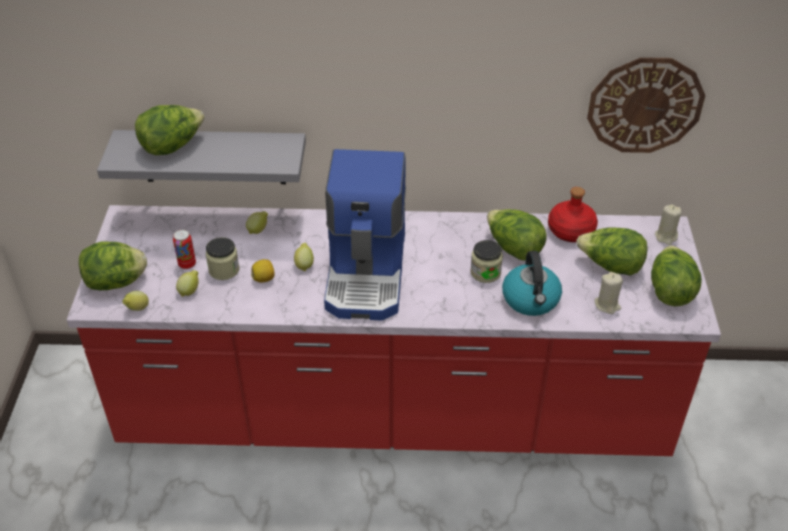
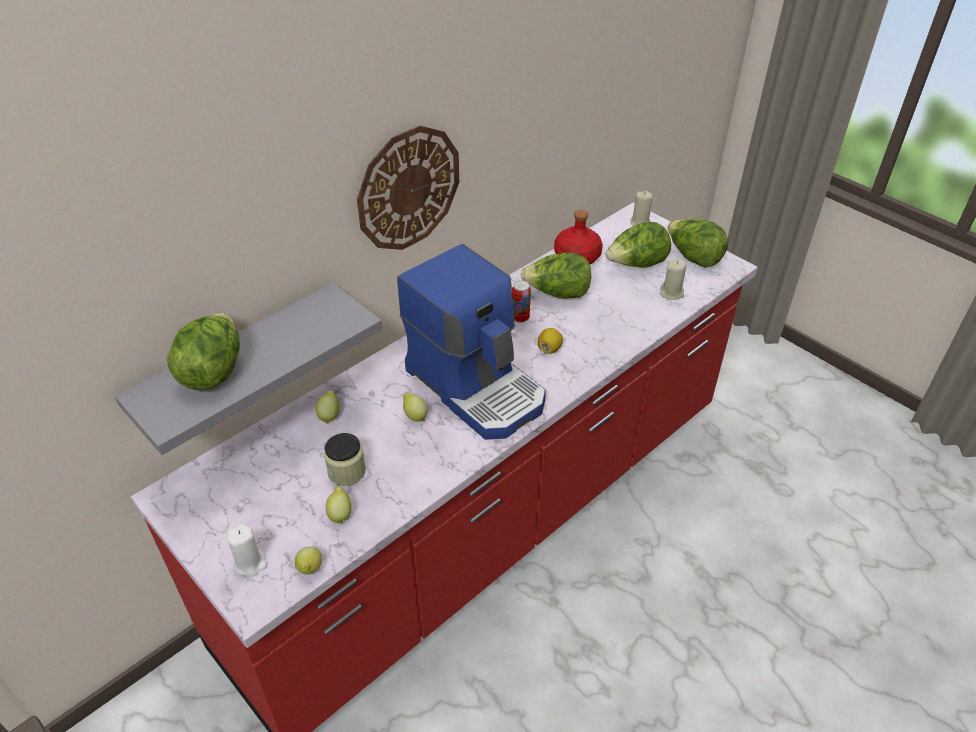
camera: 45 degrees left, 0 degrees up
lettuce [79,241,147,290] -> white candle [227,524,267,577]
can [173,229,196,269] -> can moved to [512,280,531,323]
lemon [251,259,275,282] -> lemon moved to [538,328,563,354]
jar [470,240,503,283] -> none
kettle [502,251,562,316] -> none
wall clock [587,57,705,153] -> wall clock moved to [357,126,459,250]

